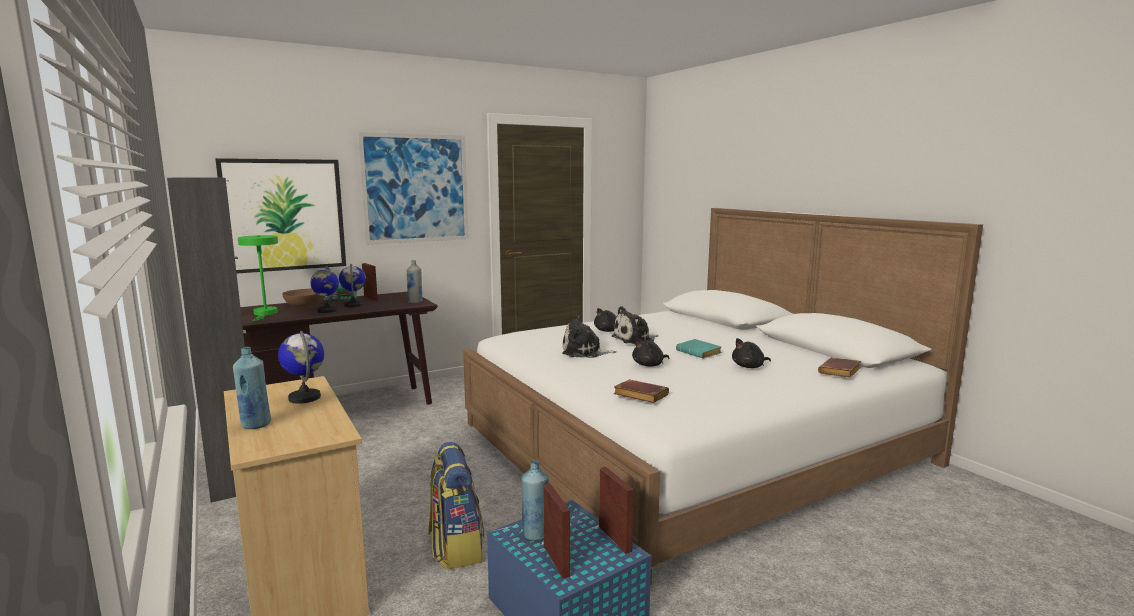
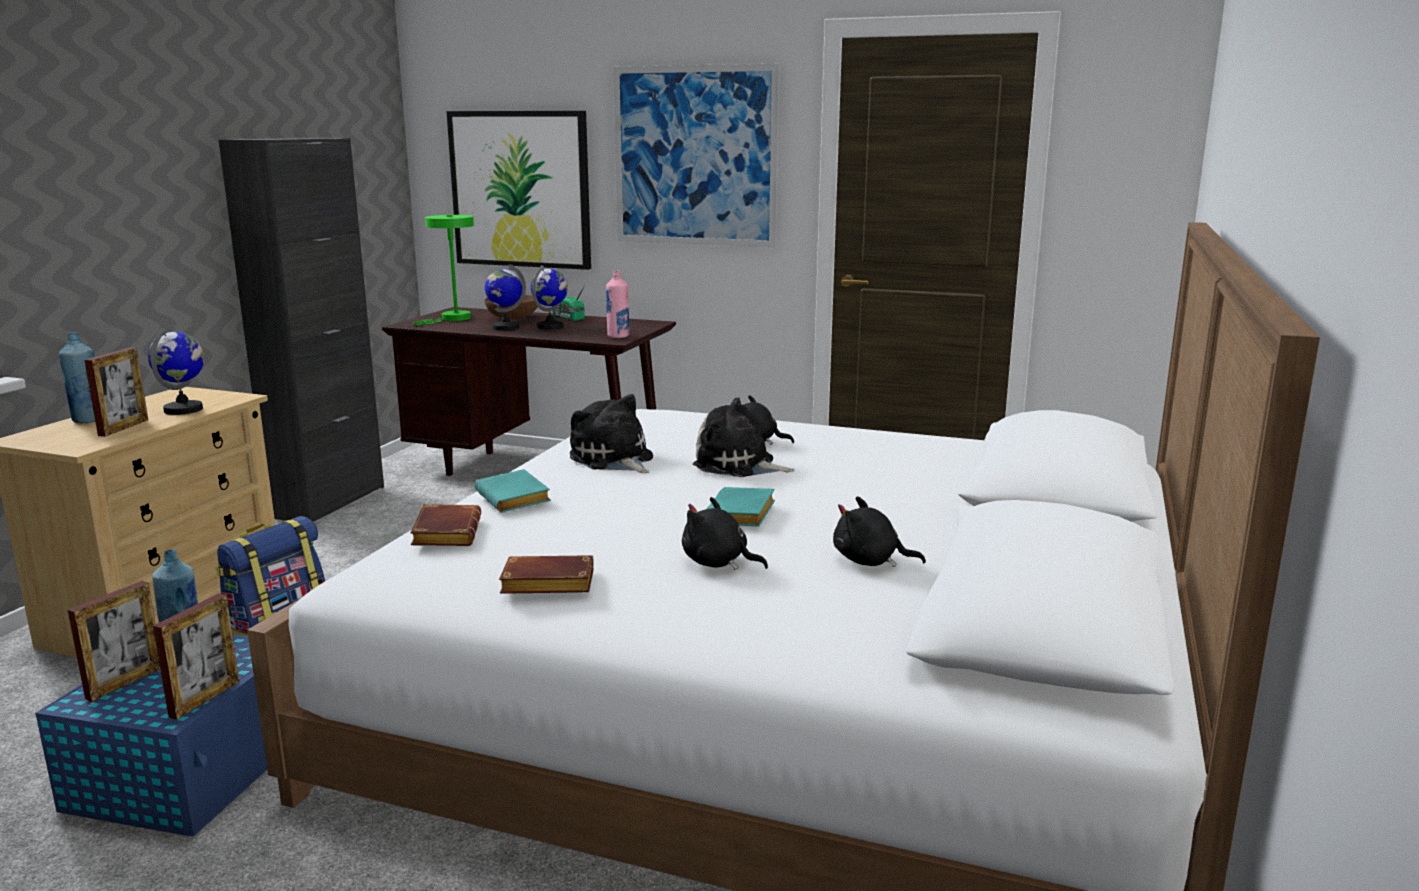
camera: 50 degrees right, 5 degrees up
picture frame [362,263,378,301] -> picture frame moved to [84,347,148,436]
grey bottle [407,260,422,303] -> pink bottle [606,271,629,338]
black plush toy [632,337,669,366] -> black plush toy moved to [833,496,926,567]
brown book [818,357,861,378] -> brown book moved to [499,555,594,594]
none -> turquoise book [475,469,551,512]

